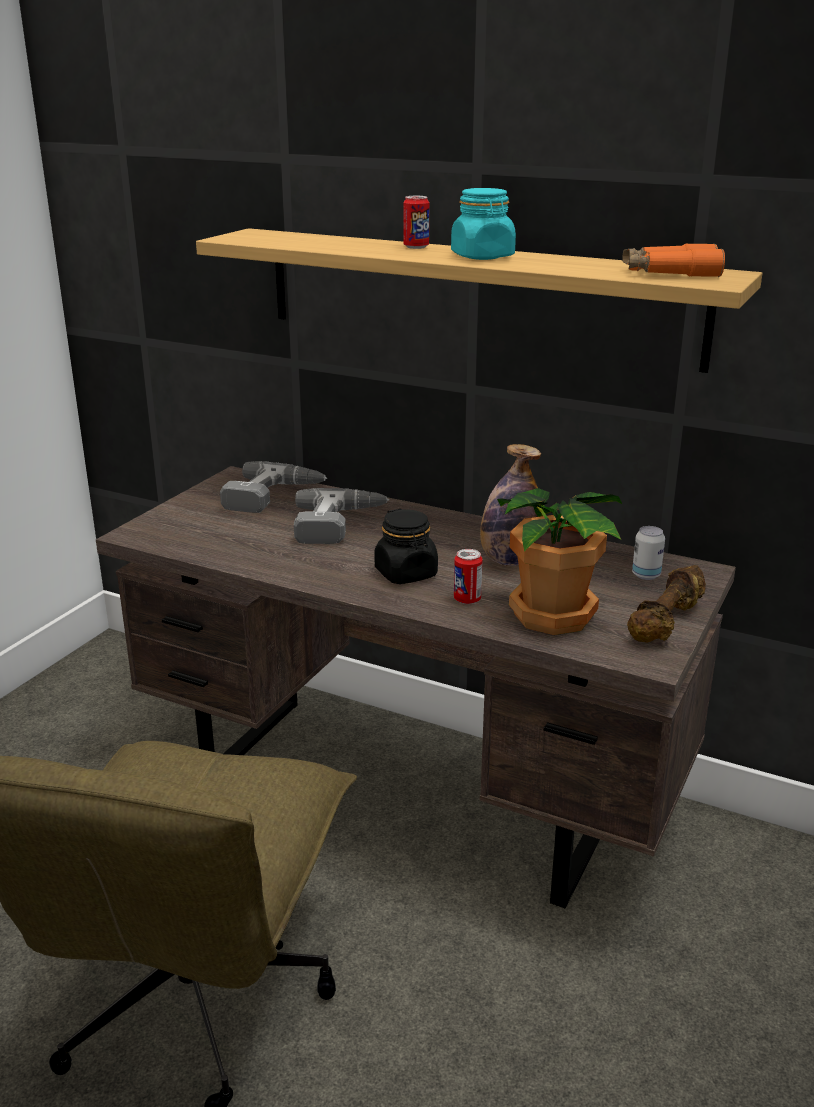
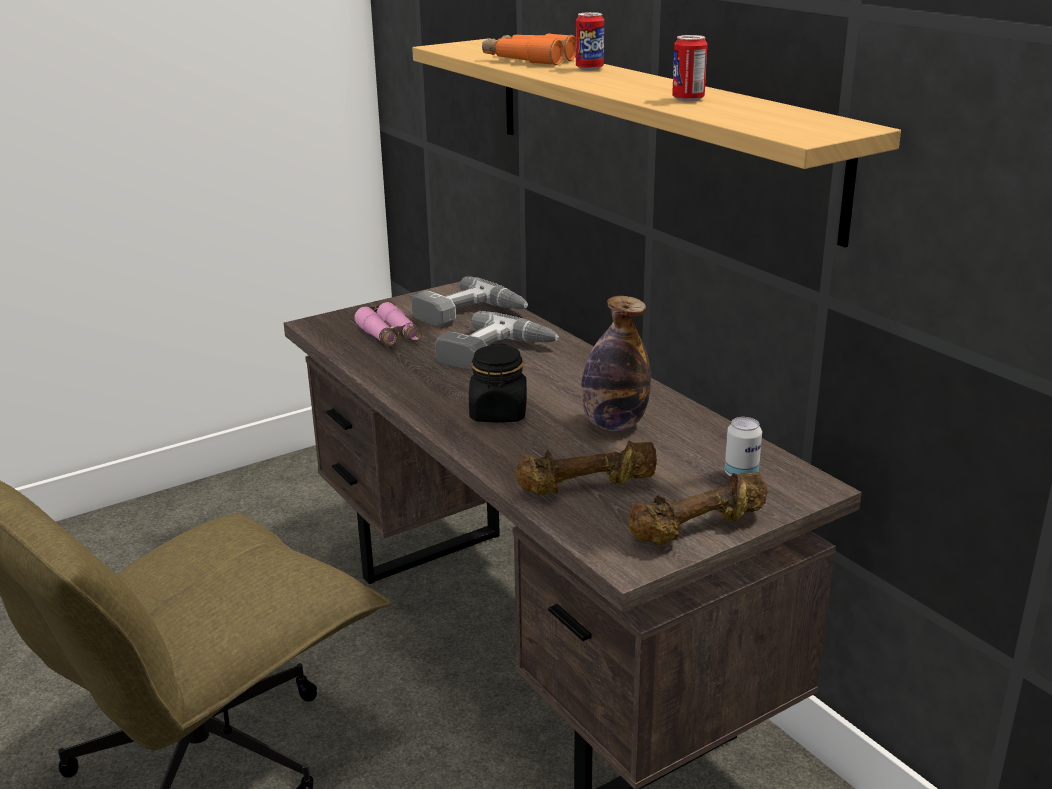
camera: 30 degrees right, 0 degrees up
turquoise jar [451,188,516,260] -> none
can [454,549,483,604] -> can moved to [672,35,707,102]
potted plant [497,488,623,635] -> brown dumbbell [515,440,657,495]
orange binoculars [622,243,725,277] -> orange binoculars moved to [482,33,576,66]
none -> pink binoculars [354,301,422,346]

